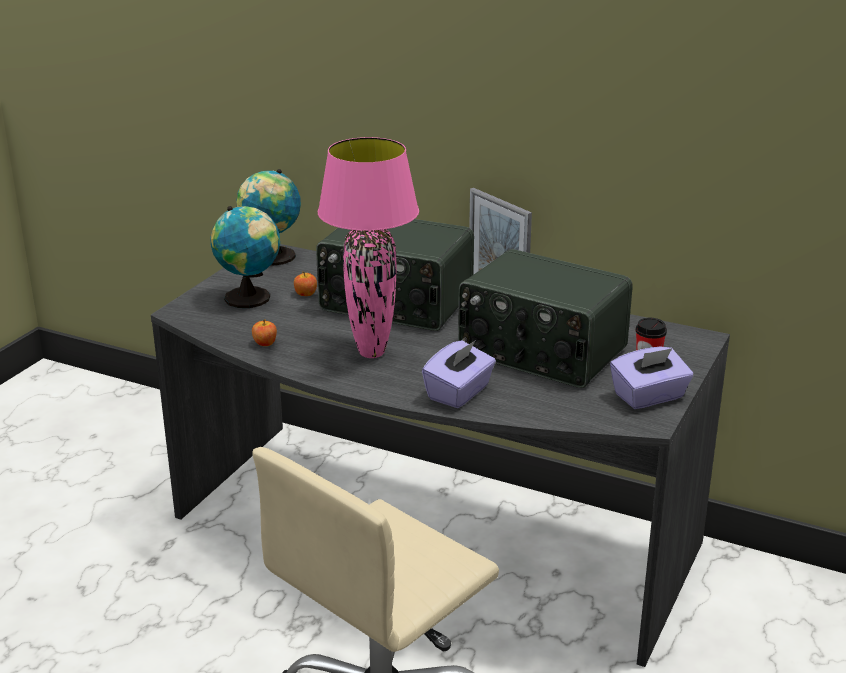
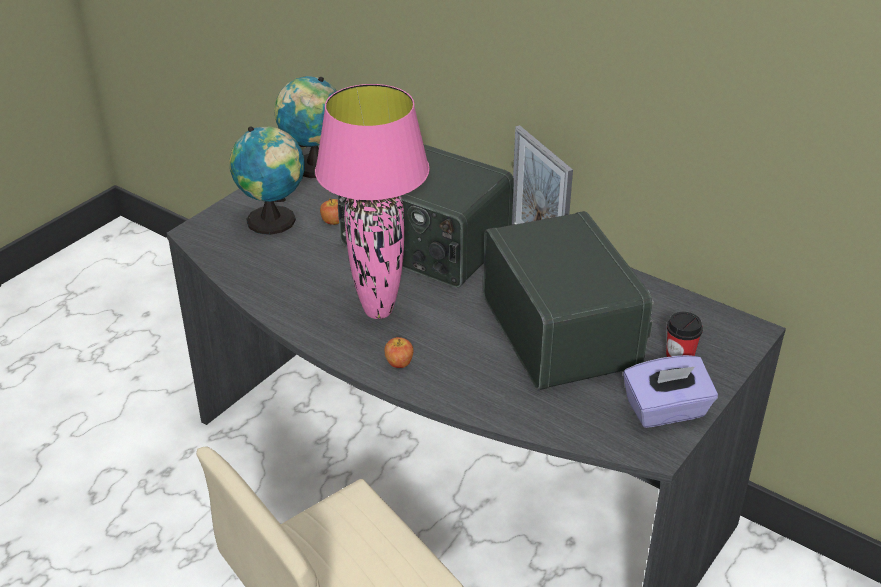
camera: 10 degrees right, 10 degrees up
apple [252,319,277,346] -> apple moved to [385,337,413,368]
purple tissue box [422,340,496,408] -> none
radio [458,249,633,388] -> radio turned 150 degrees counterclockwise [483,211,654,390]

